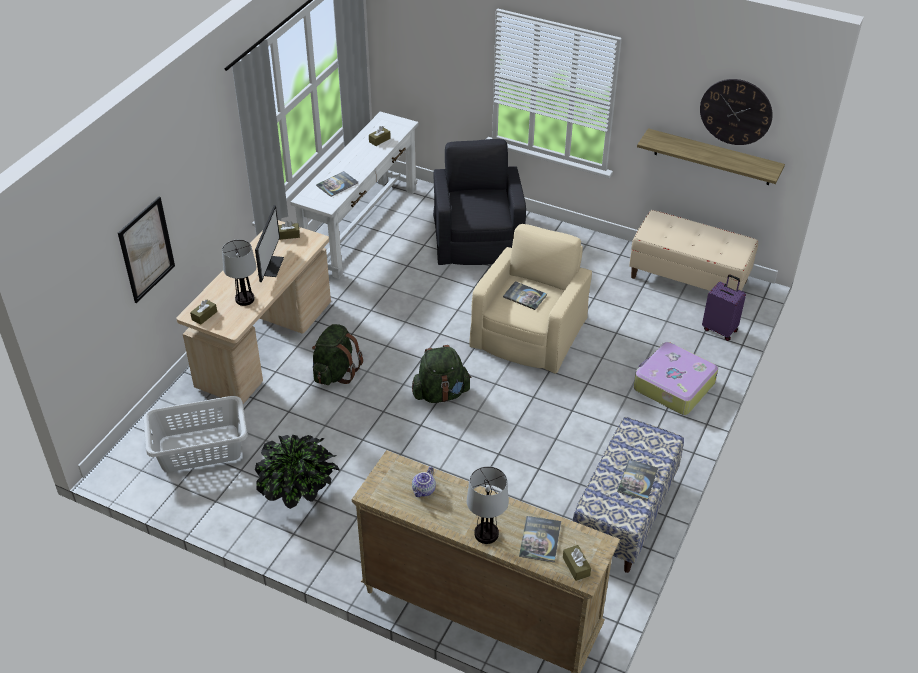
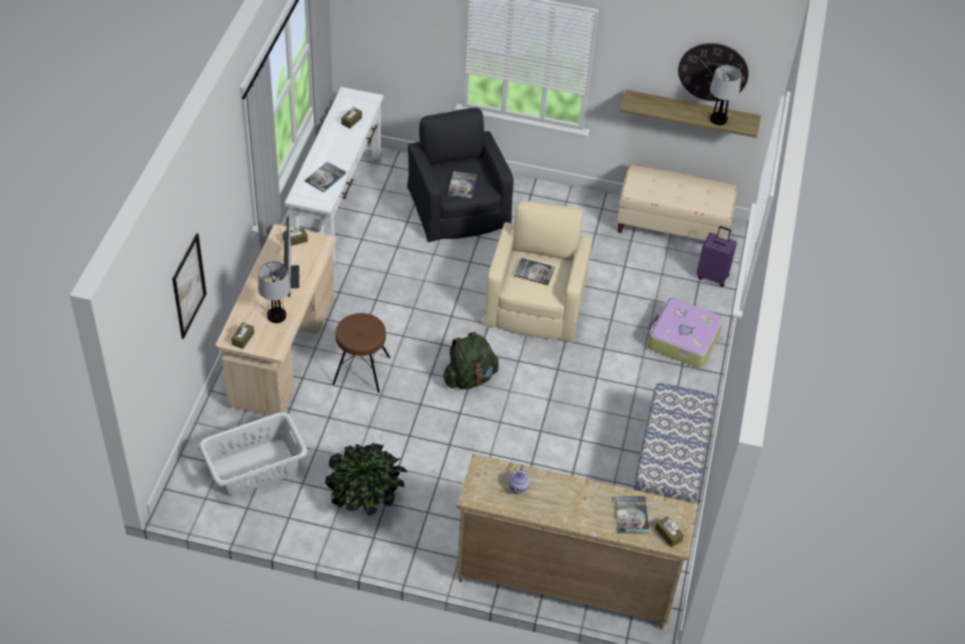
camera: 15 degrees left, 5 degrees up
green backpack [312,324,363,385] -> brown stool [333,313,390,393]
table lamp [467,466,509,544] -> table lamp moved to [710,65,742,125]
book [617,460,658,501] -> book moved to [448,171,477,199]

